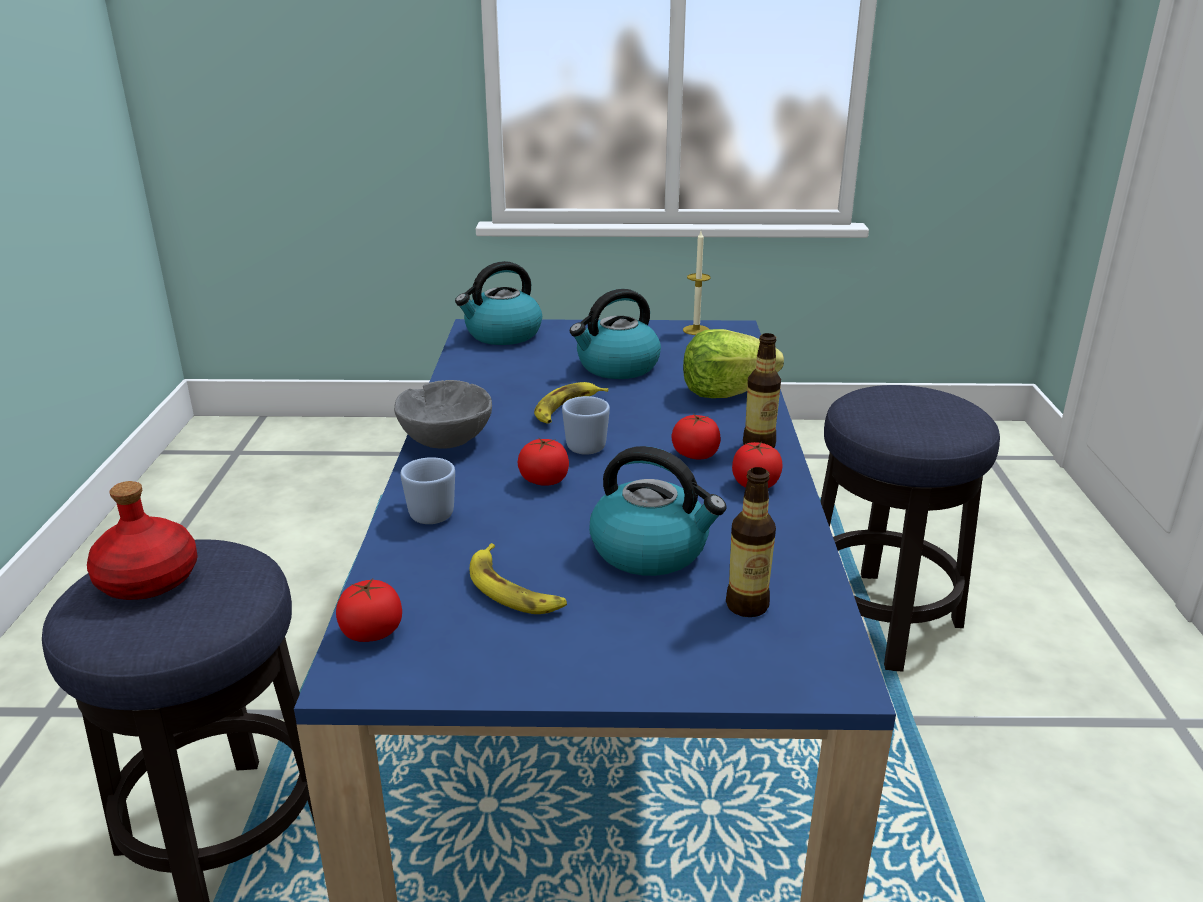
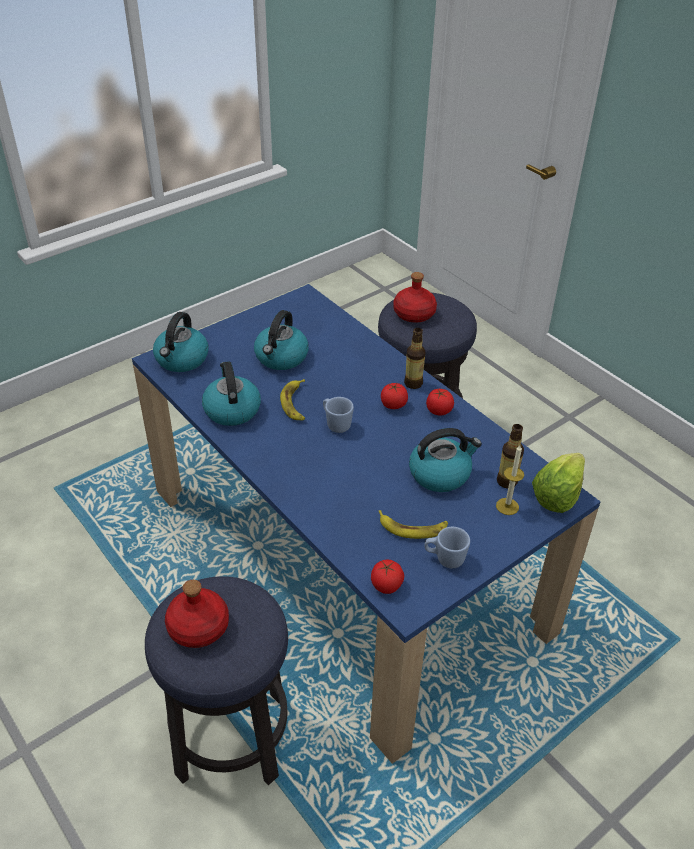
camera: 40 degrees left, 15 degrees up
grey bowl [394,380,492,449] -> none
blue mug [400,457,455,524] -> blue mug moved to [424,527,470,568]
tomato [517,437,569,486] -> none
candle [683,231,711,335] -> candle moved to [496,445,524,515]
lettuce [683,329,784,398] -> lettuce moved to [532,453,585,513]
none -> kettle [202,362,261,426]
none -> red bottle [394,272,437,323]

